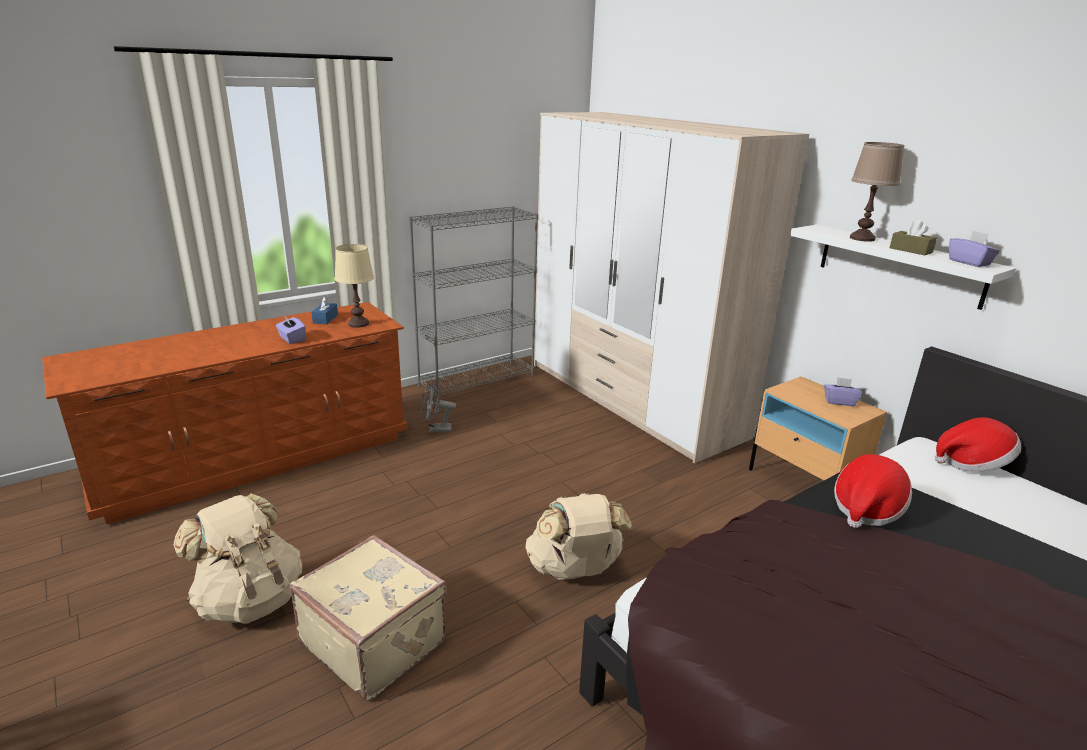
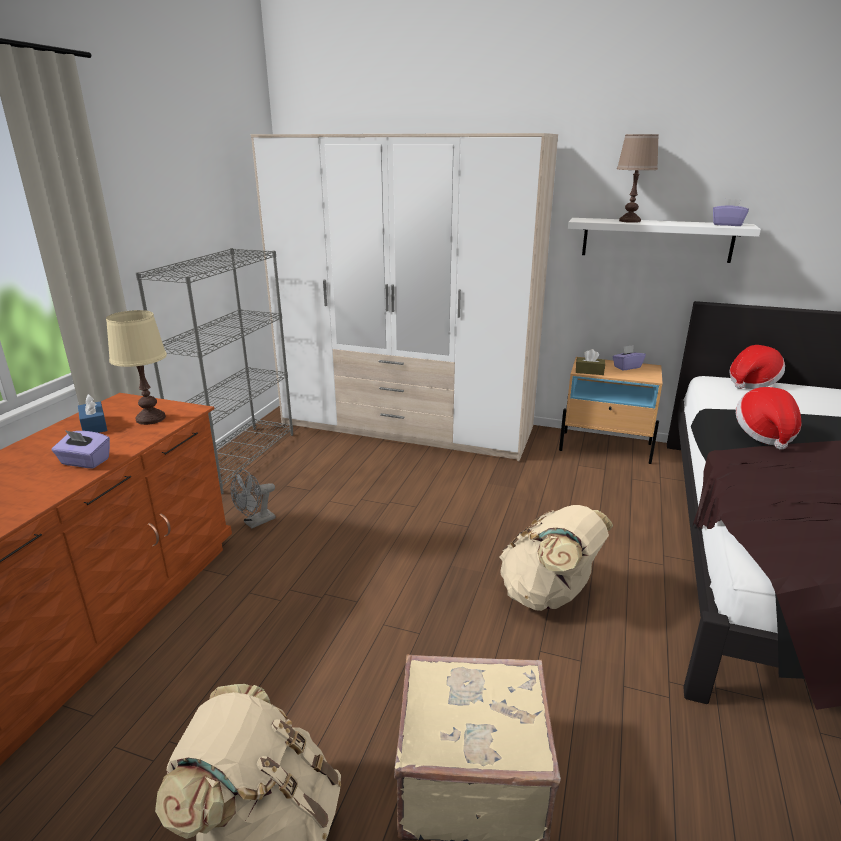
camera: 35 degrees left, 0 degrees up
brown tissue box [890,220,937,255] -> brown tissue box moved to [576,349,605,375]

